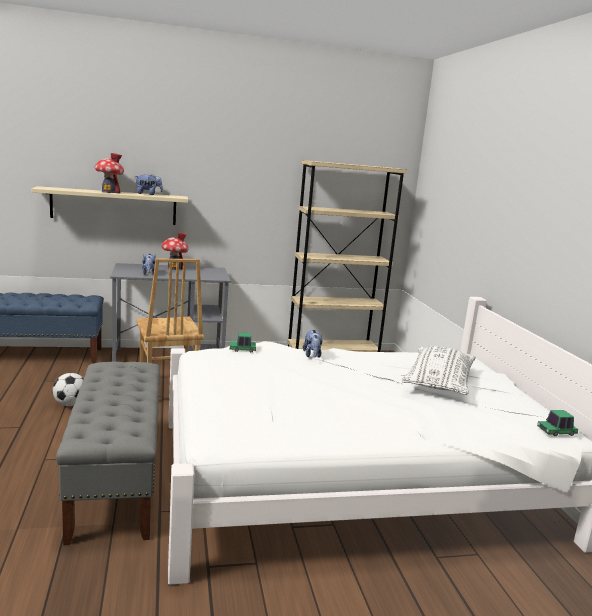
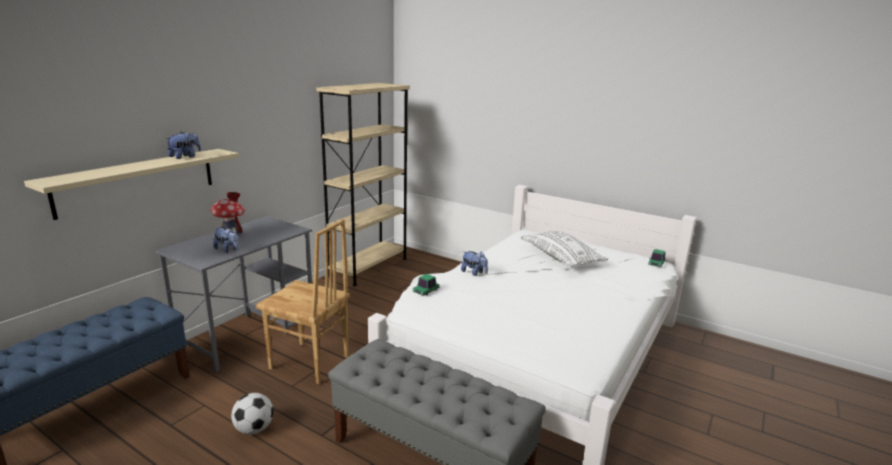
camera: 45 degrees left, 5 degrees up
toy house [95,153,124,193] -> none

